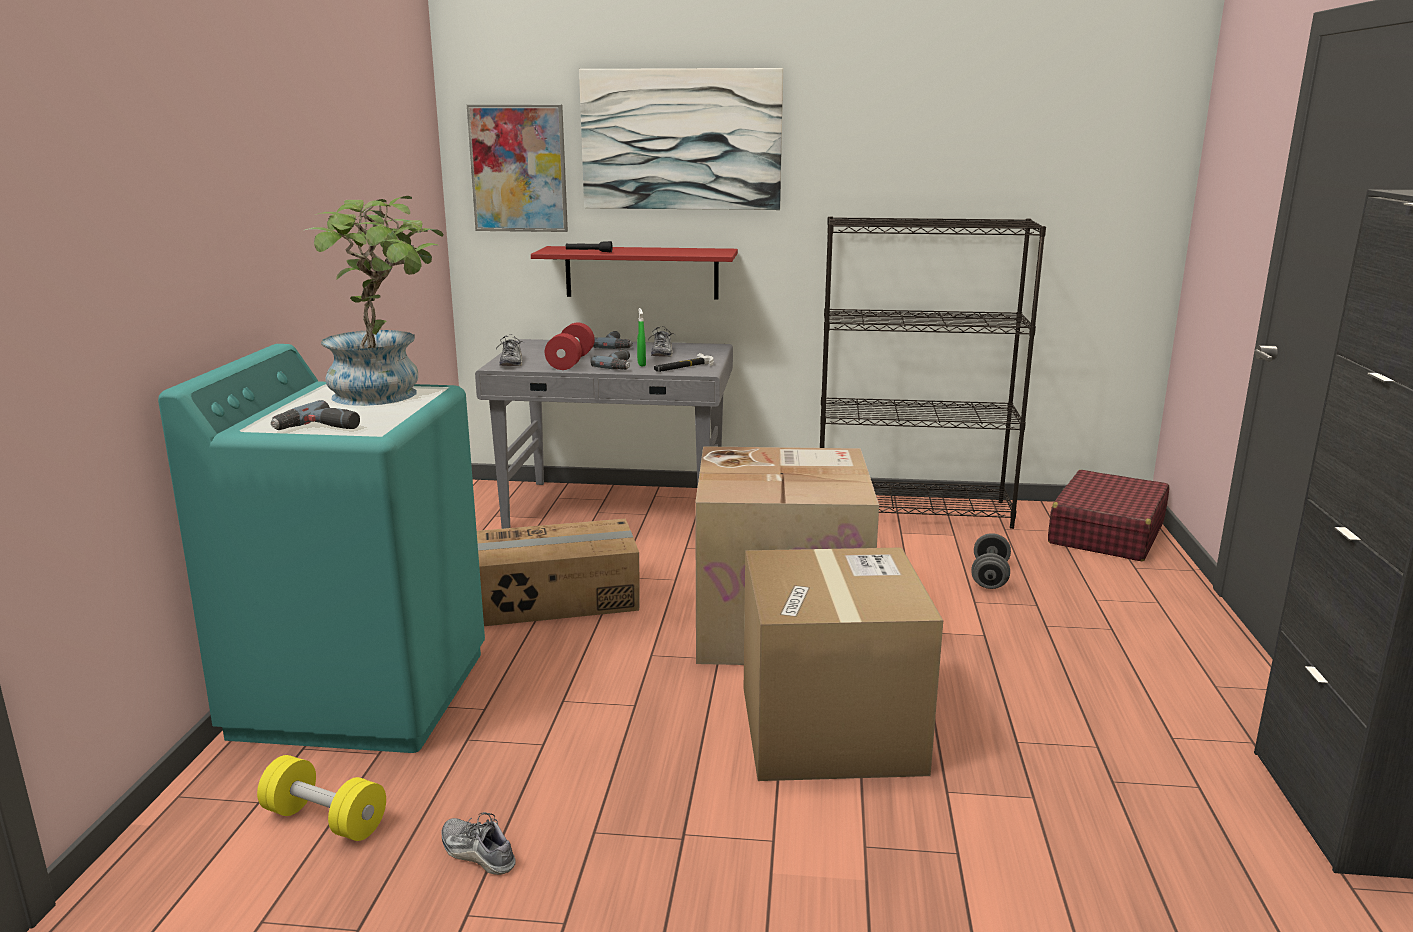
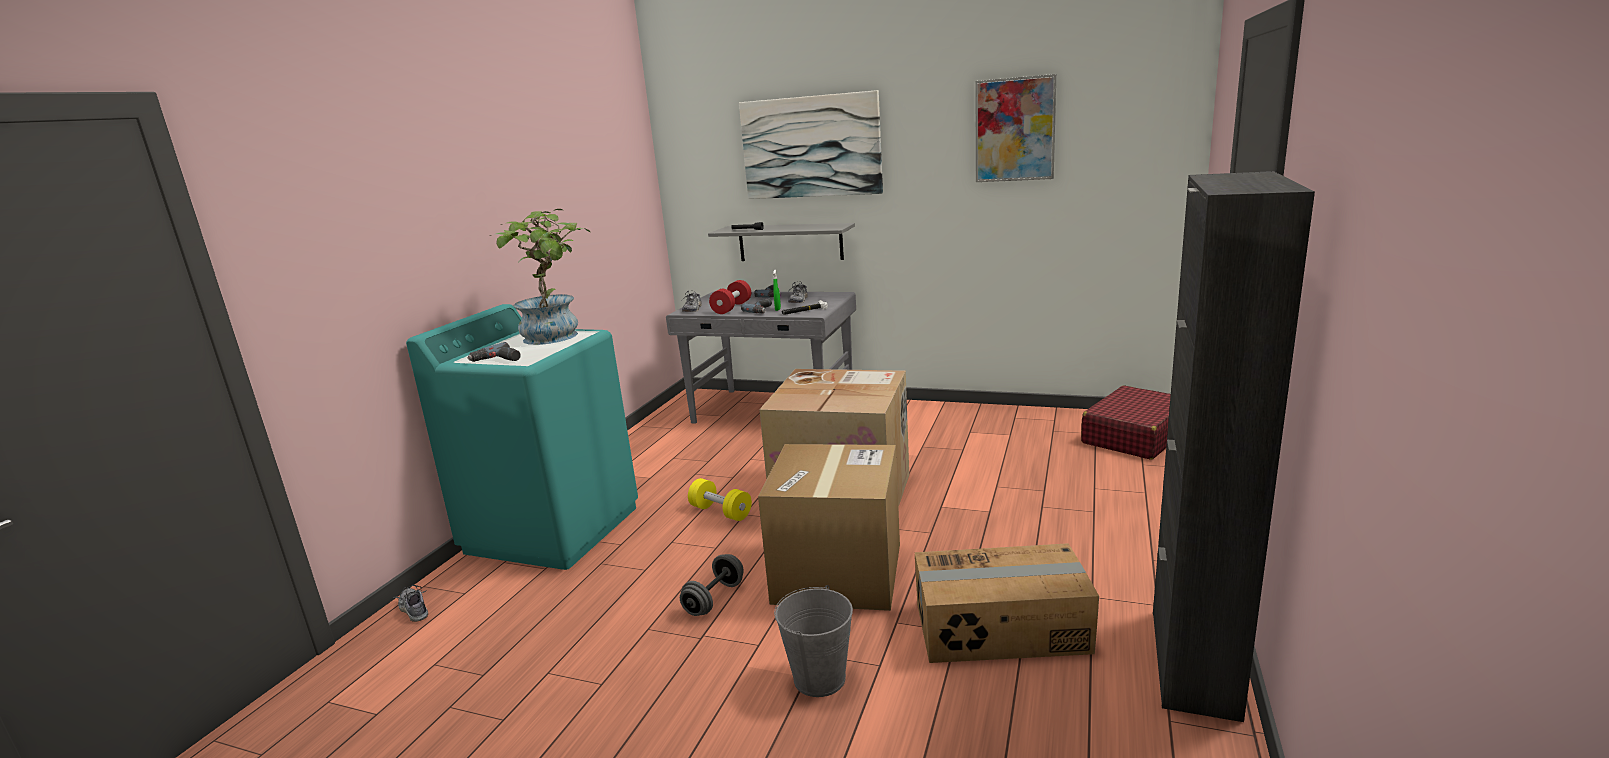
camera: 15 degrees right, 0 degrees up
yellow dumbbell [257,755,386,841] -> yellow dumbbell moved to [688,478,752,521]
shoe [441,812,516,875] -> shoe moved to [394,585,428,622]
picture [467,105,568,232] -> picture moved to [975,74,1056,182]
cardboard box [477,519,639,626] -> cardboard box moved to [915,543,1099,663]
red shelf [531,246,738,300] -> grey shelf [708,223,855,261]
black bookcase [820,216,1046,529] -> none
grey dumbbell [971,533,1011,589] -> grey dumbbell moved to [680,554,744,616]
none -> grey bucket [774,585,853,697]

